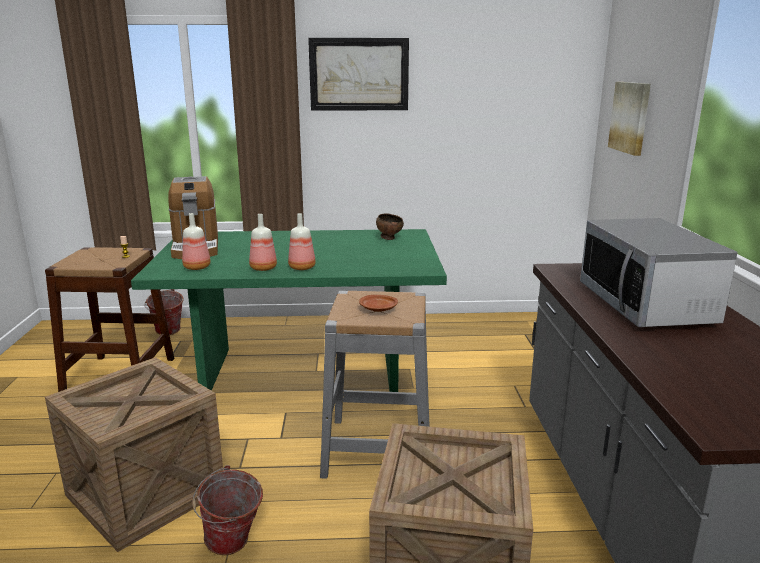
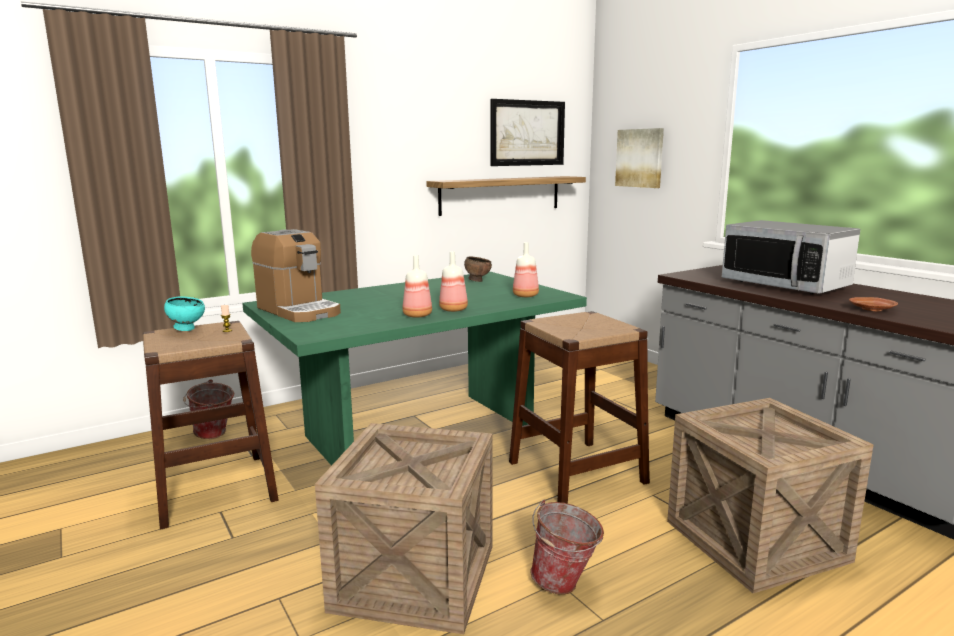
camera: 30 degrees left, 5 degrees down
bottle [182,213,211,270] -> bottle moved to [513,242,539,297]
picture [308,38,409,111] -> picture moved to [490,99,565,166]
grey stool [320,291,430,479] -> brown stool [509,311,650,504]
brown plate [359,295,398,312] -> brown plate moved to [849,297,898,311]
none -> turquoise bowl [164,296,205,331]
none -> shelf [426,176,586,216]

